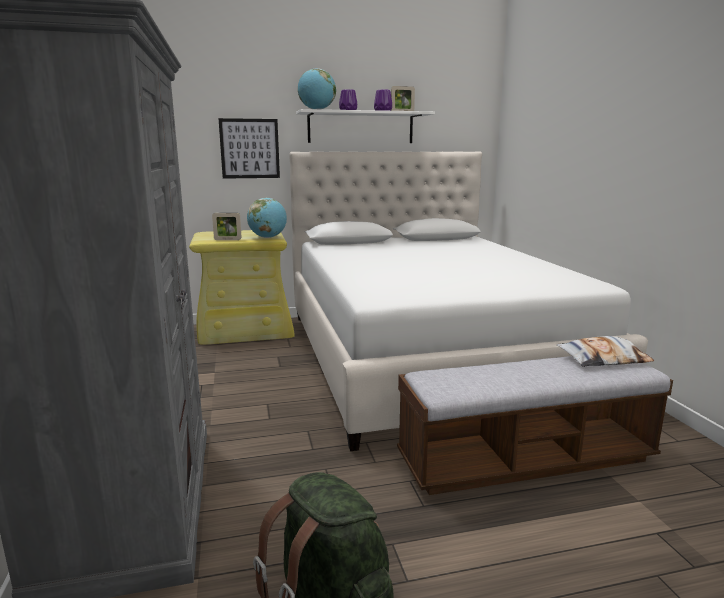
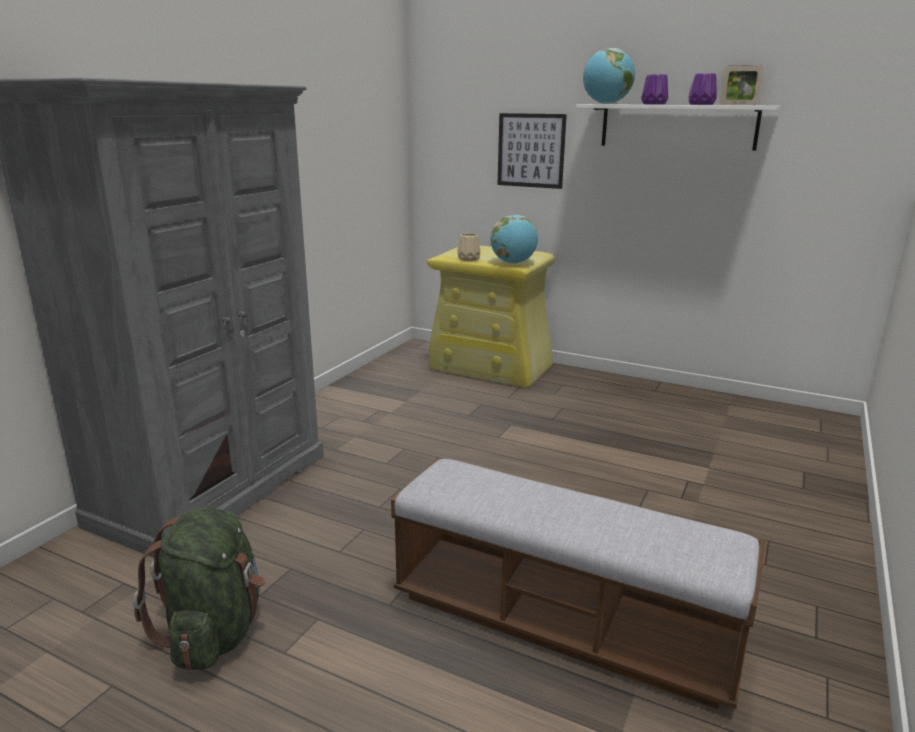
camera: 40 degrees right, 5 degrees up
picture frame [212,213,242,240] -> beige vase [457,233,480,261]
white bed [289,151,648,451] -> none
pillow [556,336,654,367] -> none

